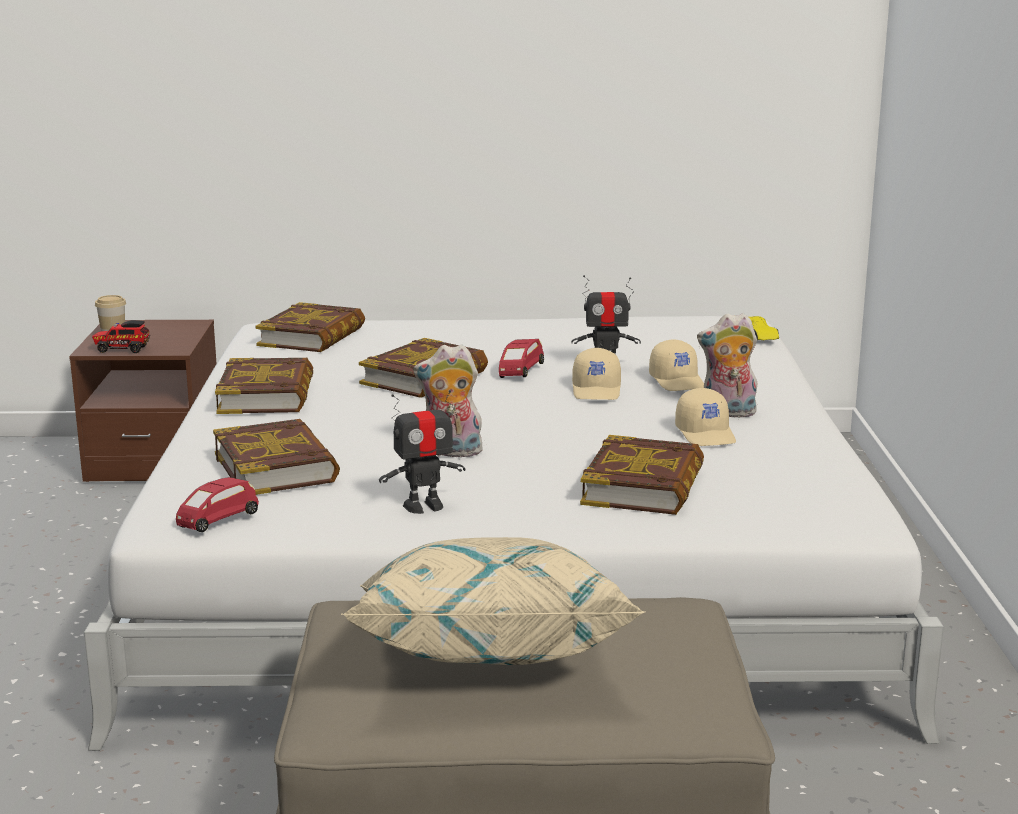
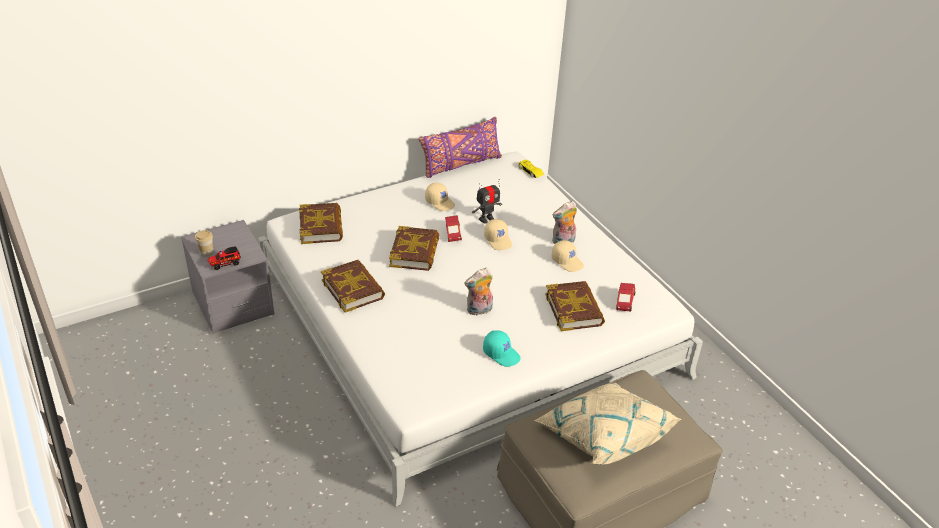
camera: 30 degrees left, 20 degrees up
brown nightstand [69,320,217,482] -> grey nightstand [181,220,274,334]
red toy car [176,477,259,532] -> red toy car moved to [616,283,635,312]
book [213,419,340,495] -> none
toy robot [379,390,466,514] -> turquoise cap [483,330,521,367]
beige cap [649,340,704,391] -> beige cap moved to [425,183,455,211]
none -> purple pillow [419,117,502,178]

